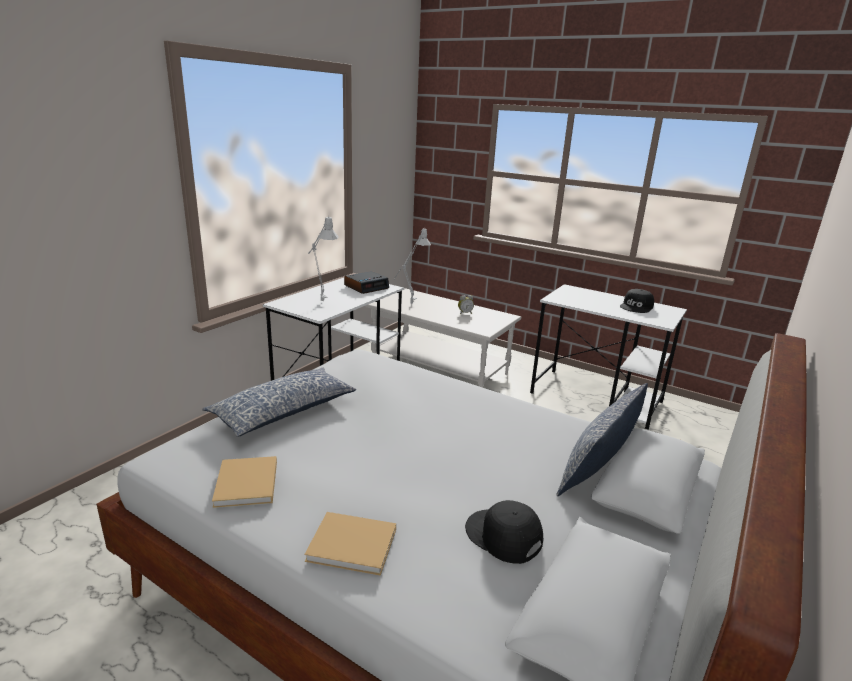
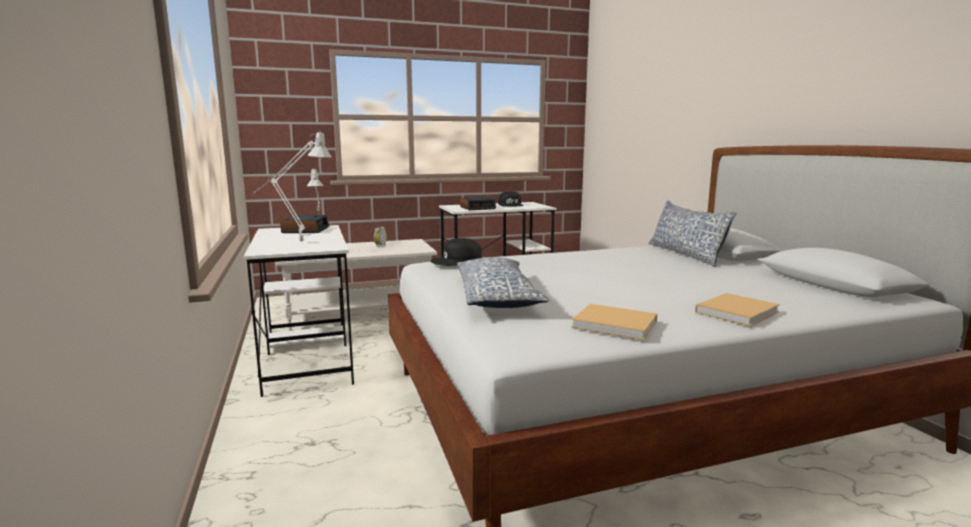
camera: 50 degrees left, 10 degrees down
black cap [465,500,543,564] -> black cap moved to [430,238,482,266]
none -> alarm clock [460,197,496,210]

